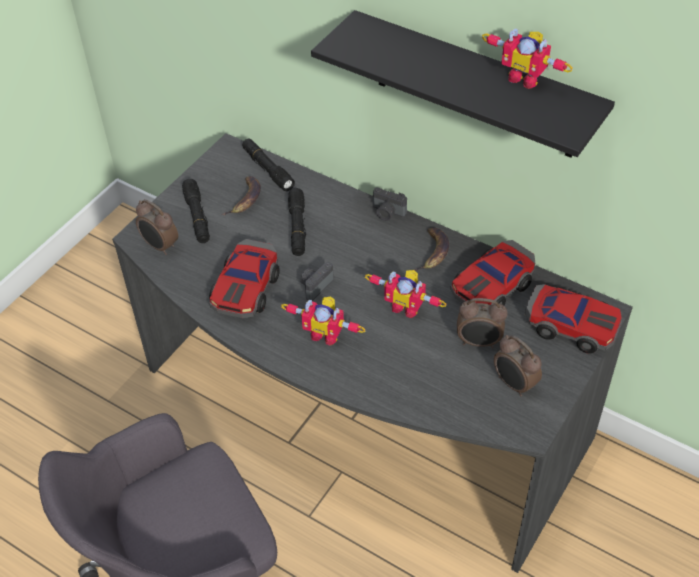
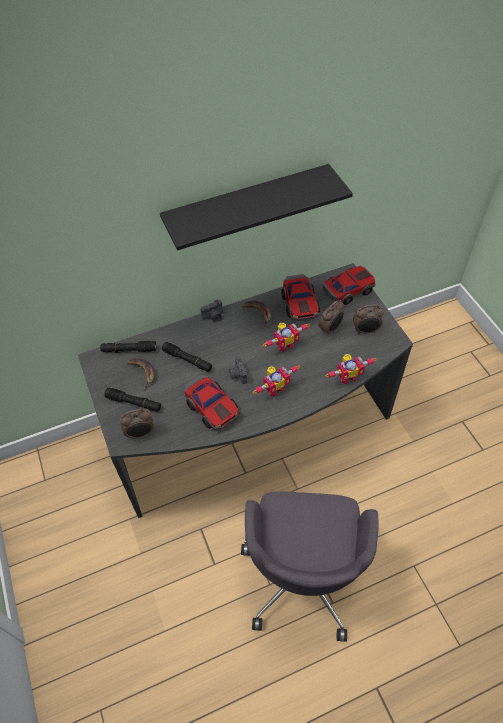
camera: 55 degrees left, 5 degrees up
toy robot [482,28,573,89] -> toy robot moved to [325,354,376,384]

